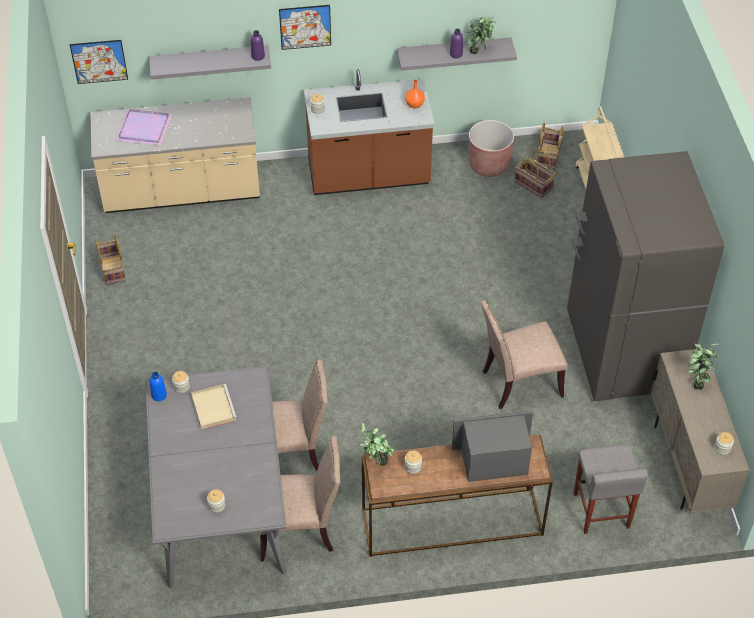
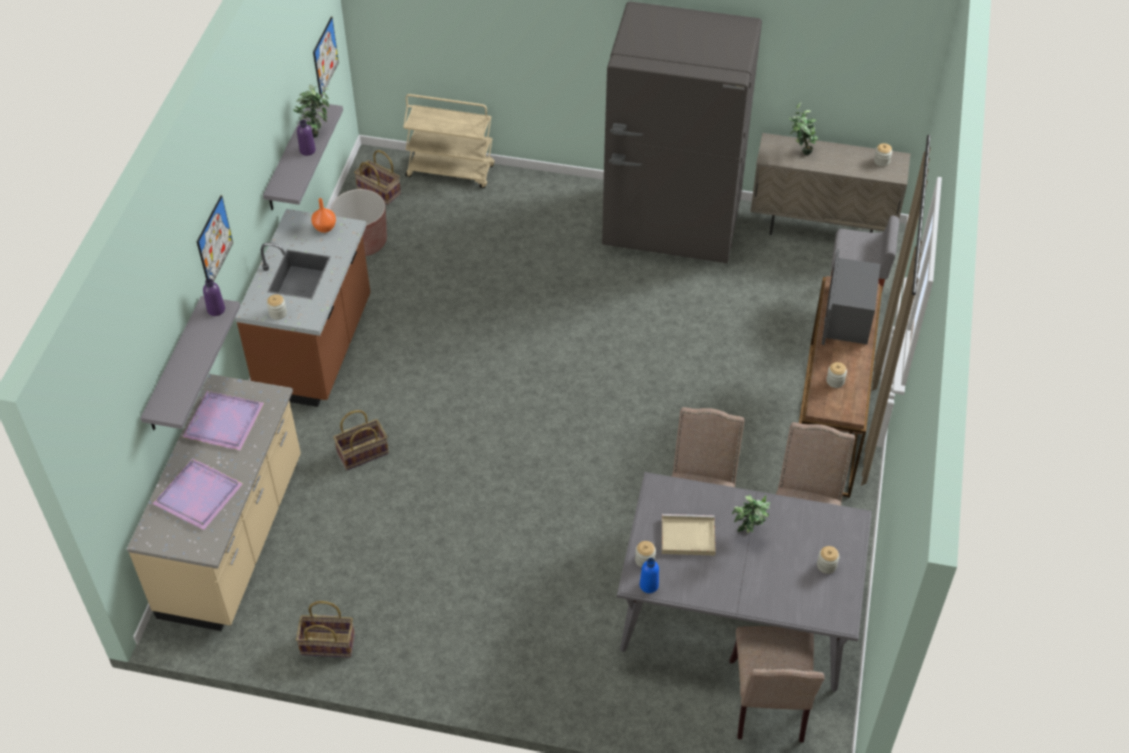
camera: 70 degrees left, 0 degrees up
picture [70,40,128,84] -> picture moved to [313,16,339,98]
potted plant [360,423,394,465] -> potted plant moved to [732,495,771,533]
beige chair [481,300,568,409] -> beige chair moved to [729,626,824,742]
basket [514,149,555,198] -> basket moved to [333,410,389,470]
none -> purple tray [182,391,264,451]

